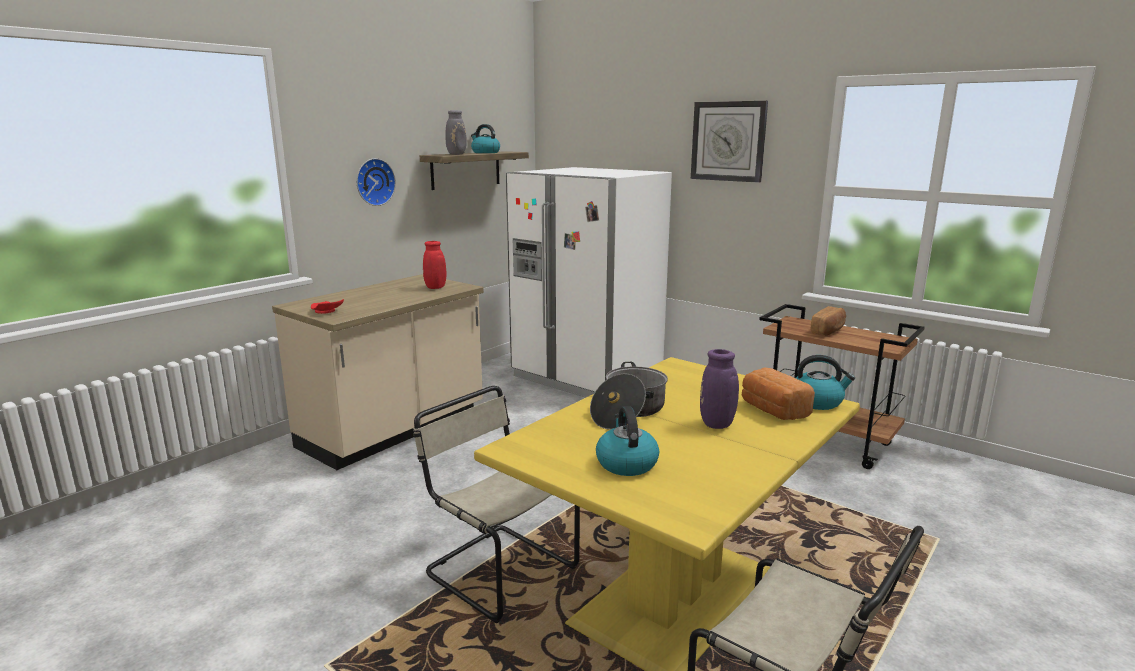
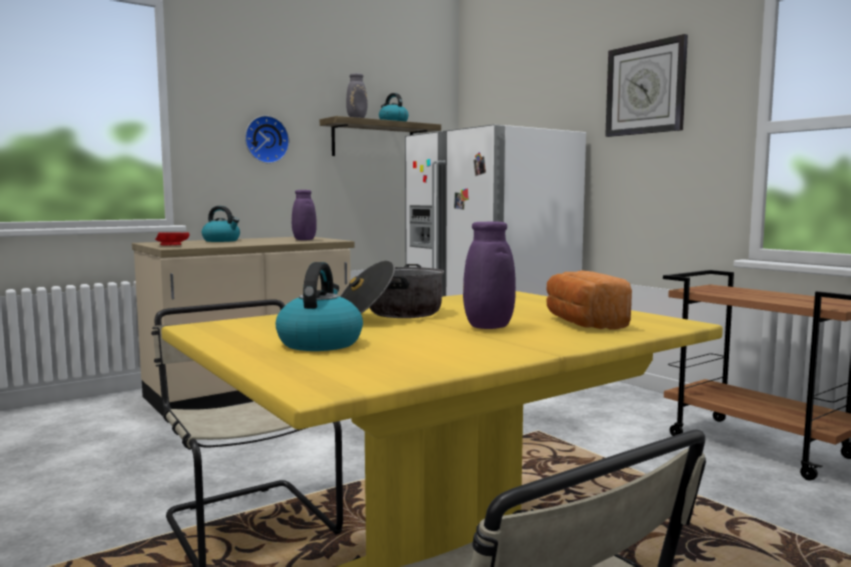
camera: 15 degrees right, 10 degrees down
red vase [423,241,446,289] -> purple vase [291,190,317,240]
kettle [796,355,855,410] -> kettle moved to [202,206,240,242]
bread [811,306,846,336] -> none

